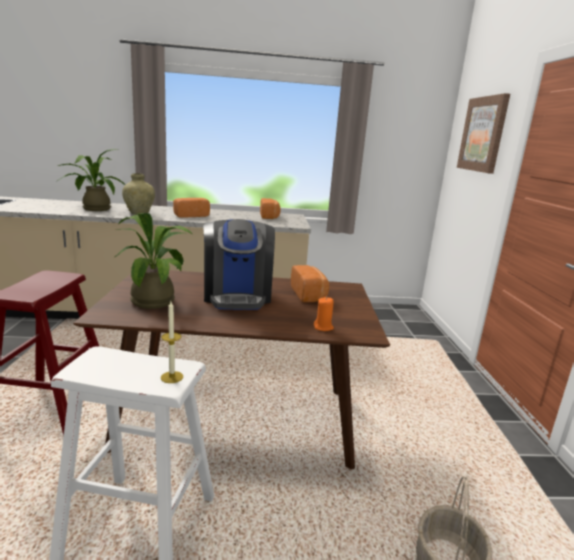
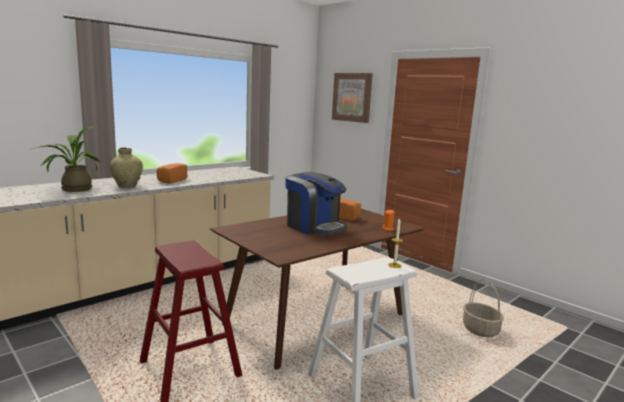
camera: 40 degrees left, 5 degrees down
potted plant [115,213,192,309] -> none
bread [260,198,281,219] -> none

